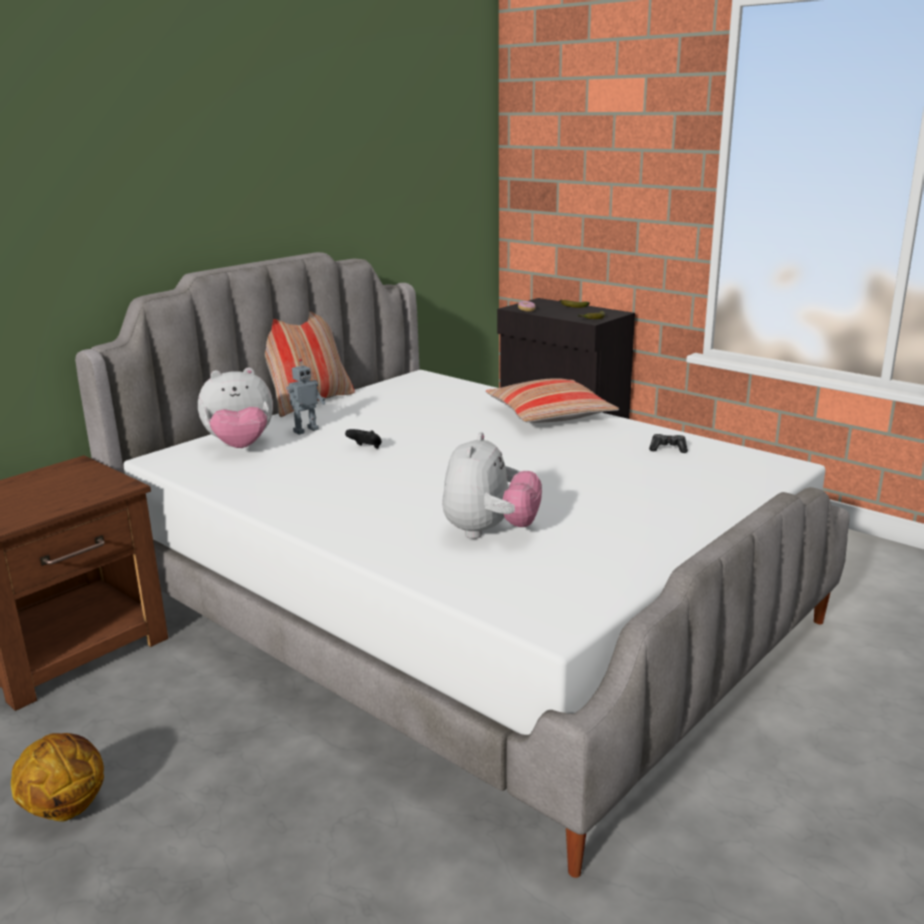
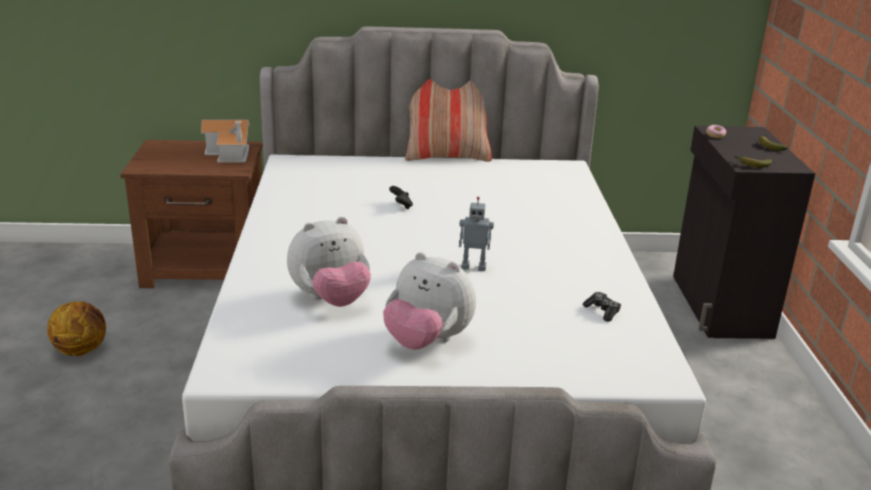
camera: 45 degrees right, 5 degrees up
plush toy [198,367,273,448] -> plush toy moved to [383,252,476,350]
toy robot [287,359,325,435] -> toy robot moved to [459,197,494,271]
pillow [486,378,619,423] -> none
none -> toy house [201,120,250,163]

